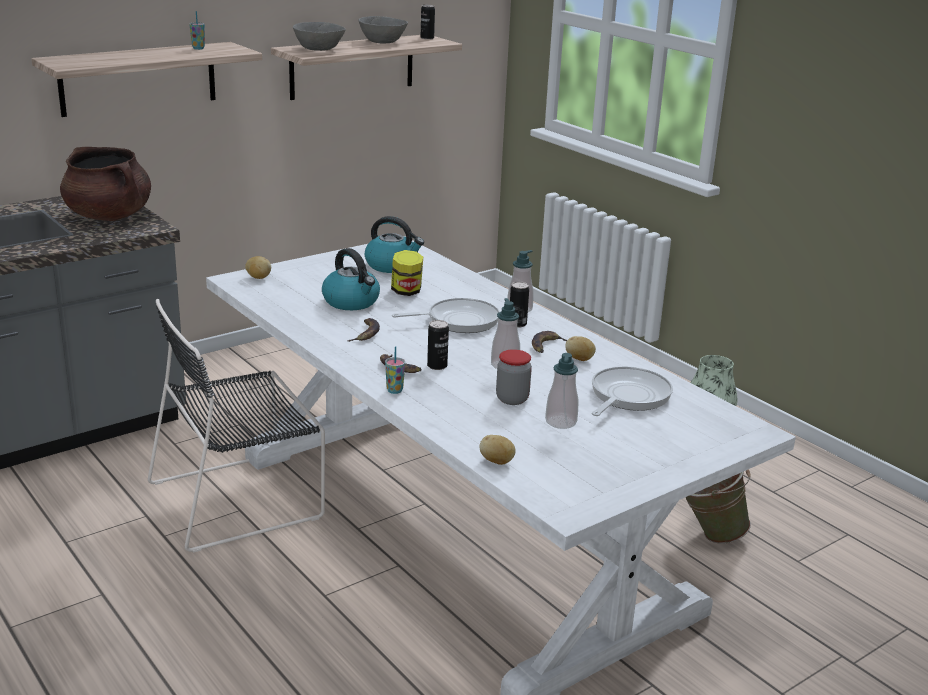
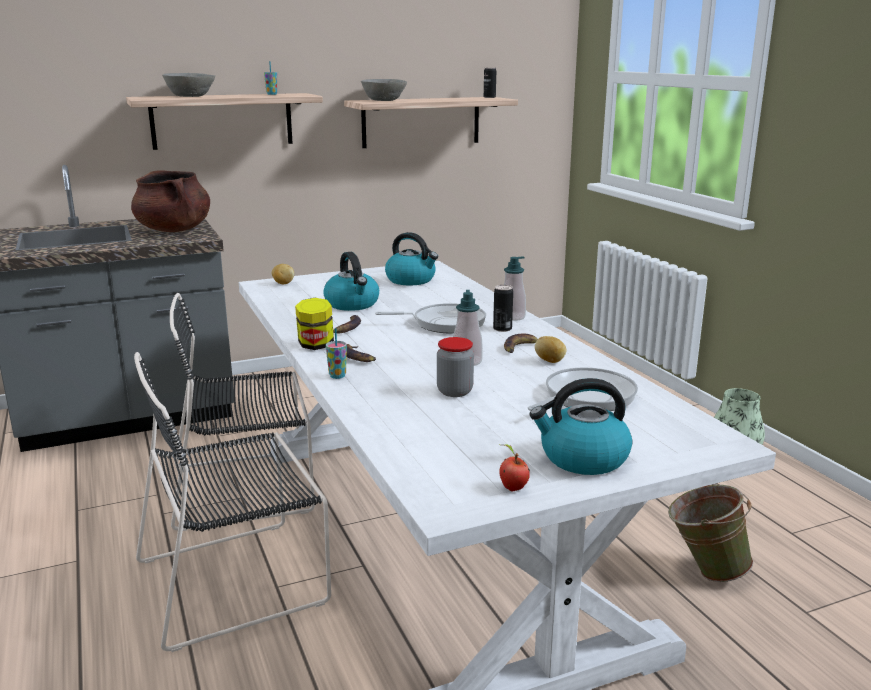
camera: 15 degrees right, 5 degrees down
grey bowl [359,16,408,44] -> grey bowl moved to [162,73,215,97]
jar [391,250,423,296] -> jar moved to [295,298,334,350]
can [427,320,449,370] -> none
potato [480,435,516,465] -> none
soap dispenser [545,353,578,429] -> none
none -> black chair [134,352,331,652]
none -> apple [499,445,530,491]
none -> kettle [530,378,632,475]

